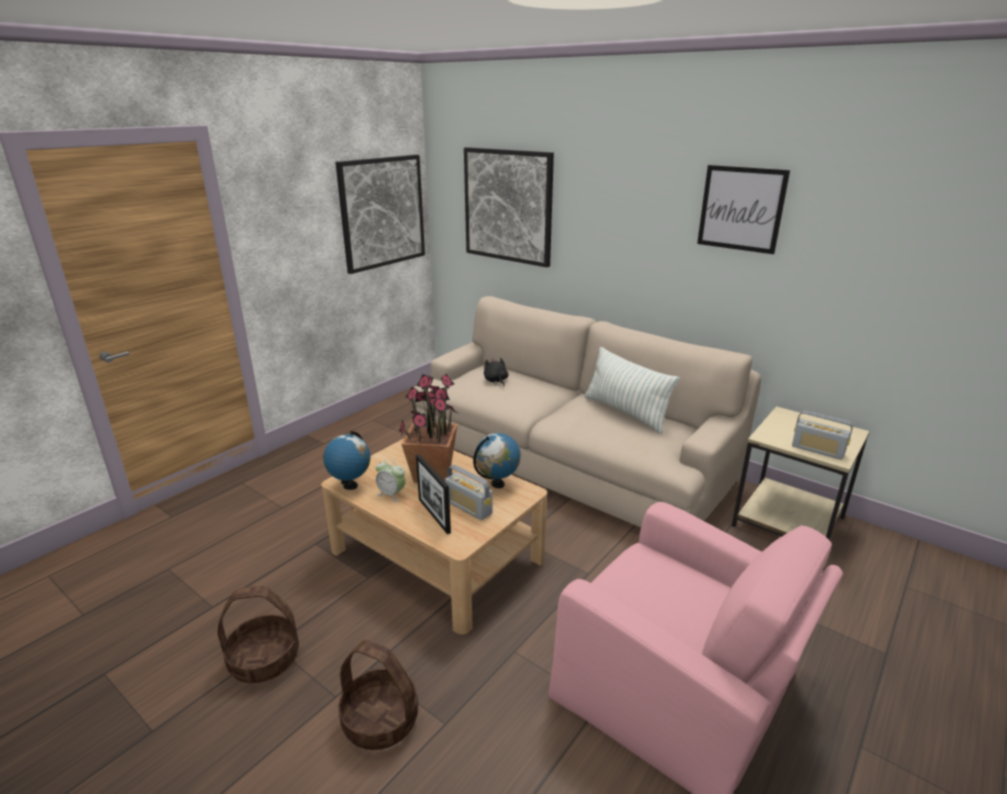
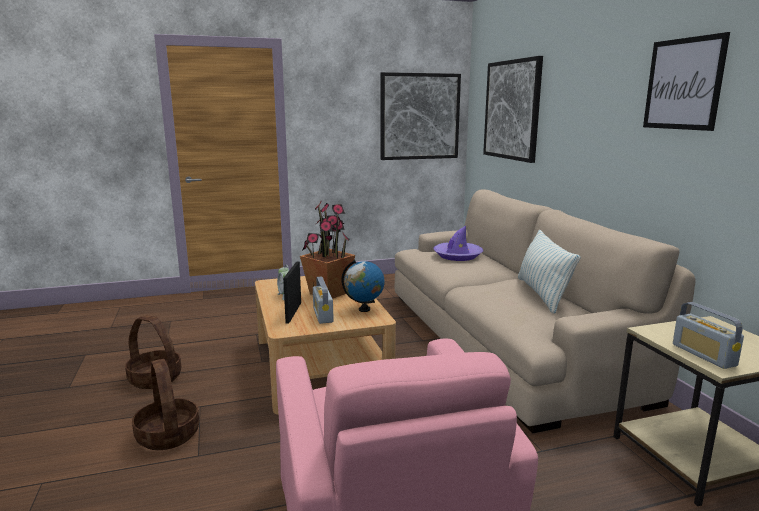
camera: 35 degrees right, 10 degrees down
globe [323,431,371,490] -> none
black plush toy [484,358,509,387] -> purple hat [433,226,483,261]

